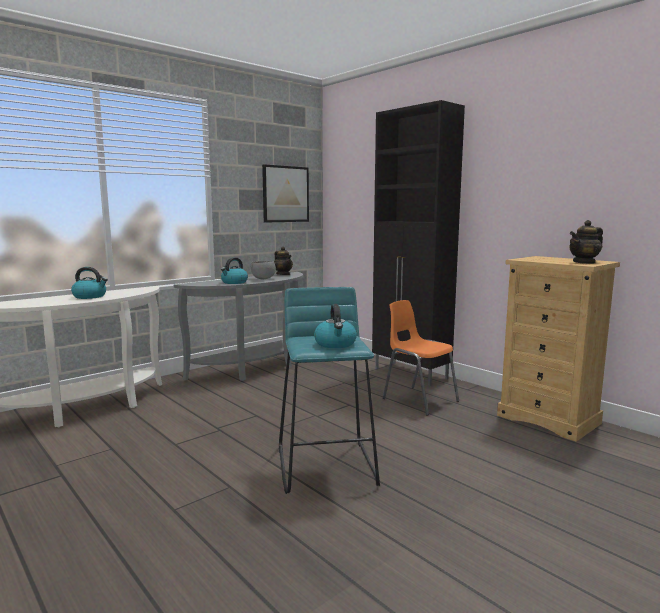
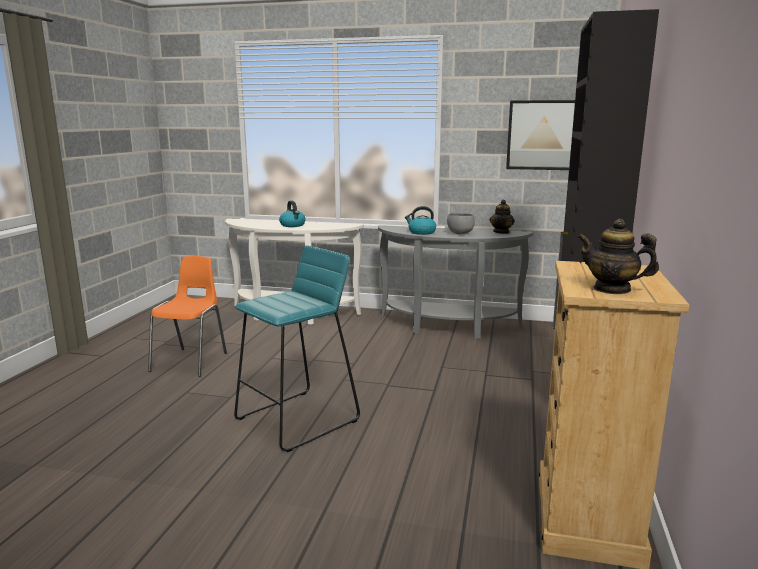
camera: 55 degrees right, 5 degrees up
kettle [314,304,357,348] -> none
orange chair [383,300,459,416] -> orange chair moved to [148,256,227,377]

